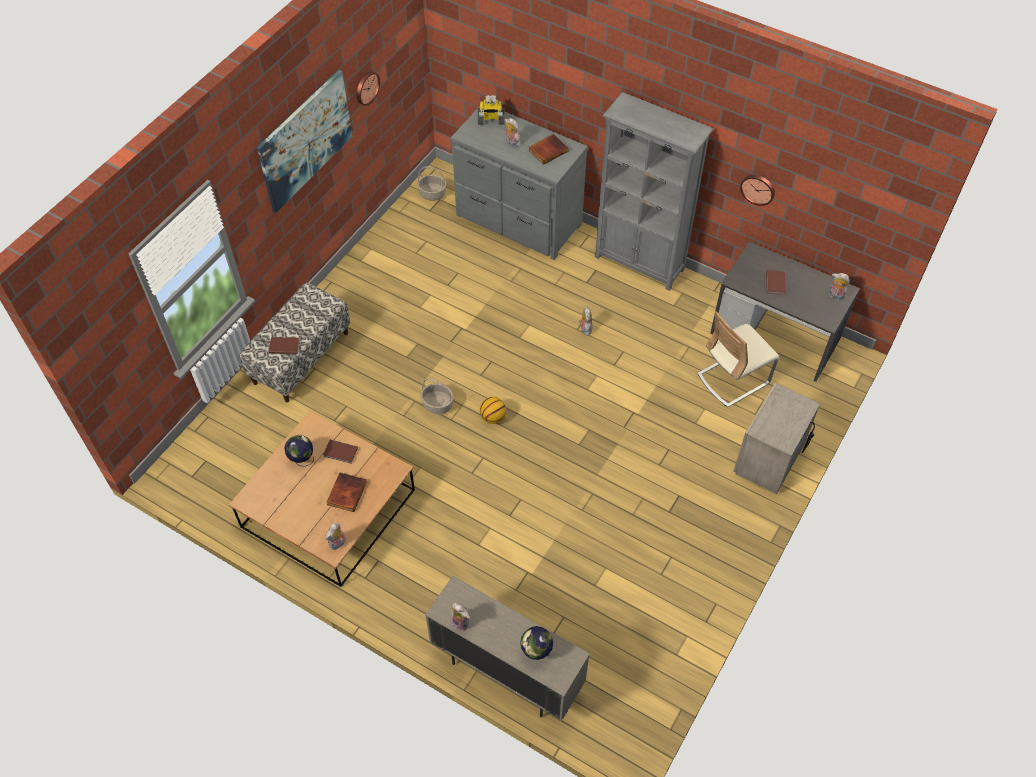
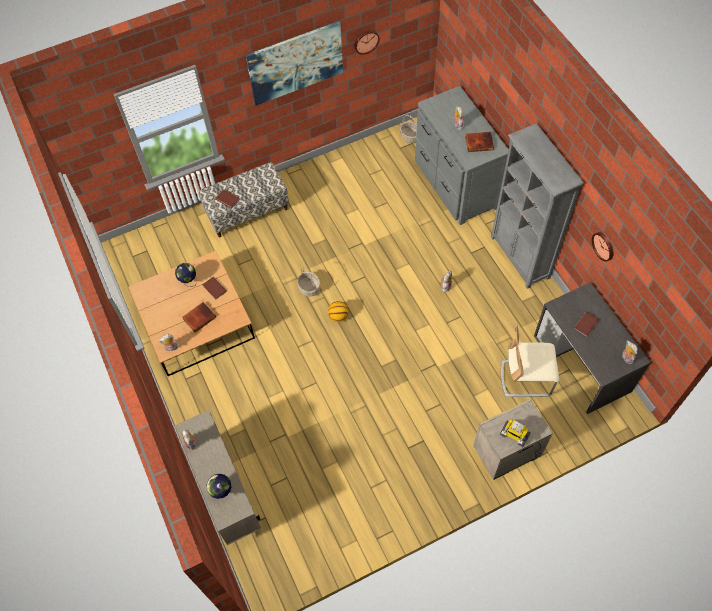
camera: 35 degrees right, 5 degrees up
toy robot [478,95,505,125] -> toy robot moved to [500,419,530,447]

